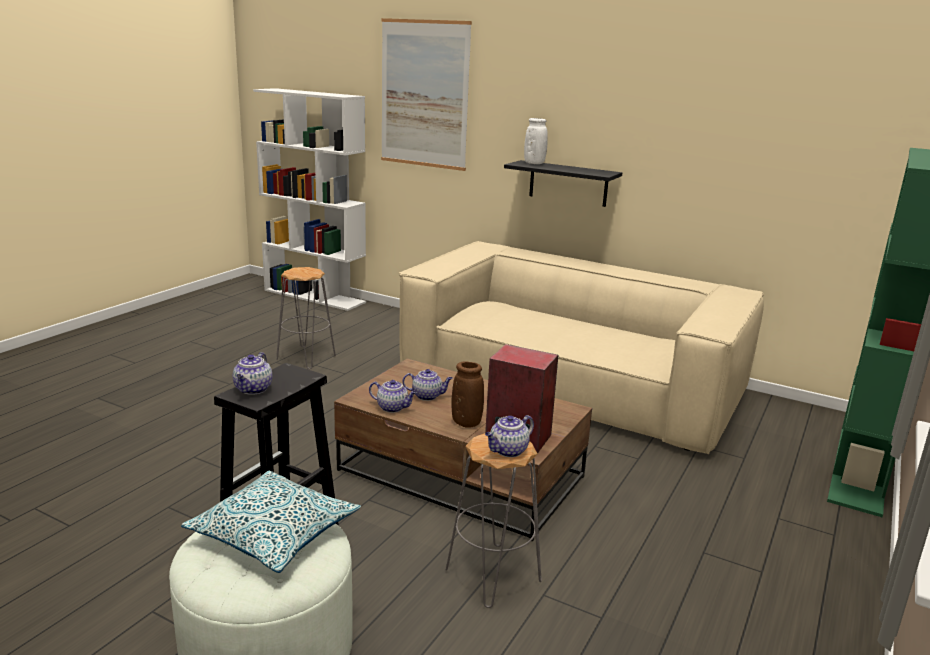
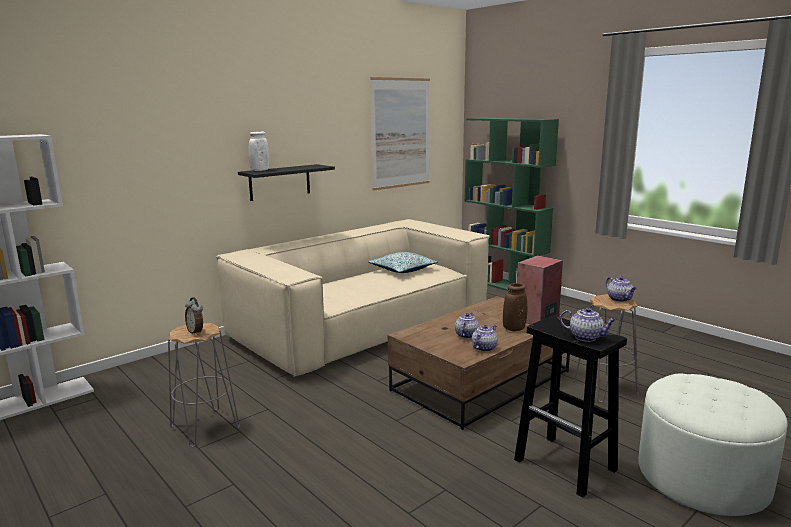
camera: 70 degrees left, 5 degrees down
pillow [181,471,361,573] -> pillow moved to [368,252,438,273]
picture [381,18,472,171] -> picture moved to [370,77,430,191]
none -> alarm clock [185,297,203,335]

